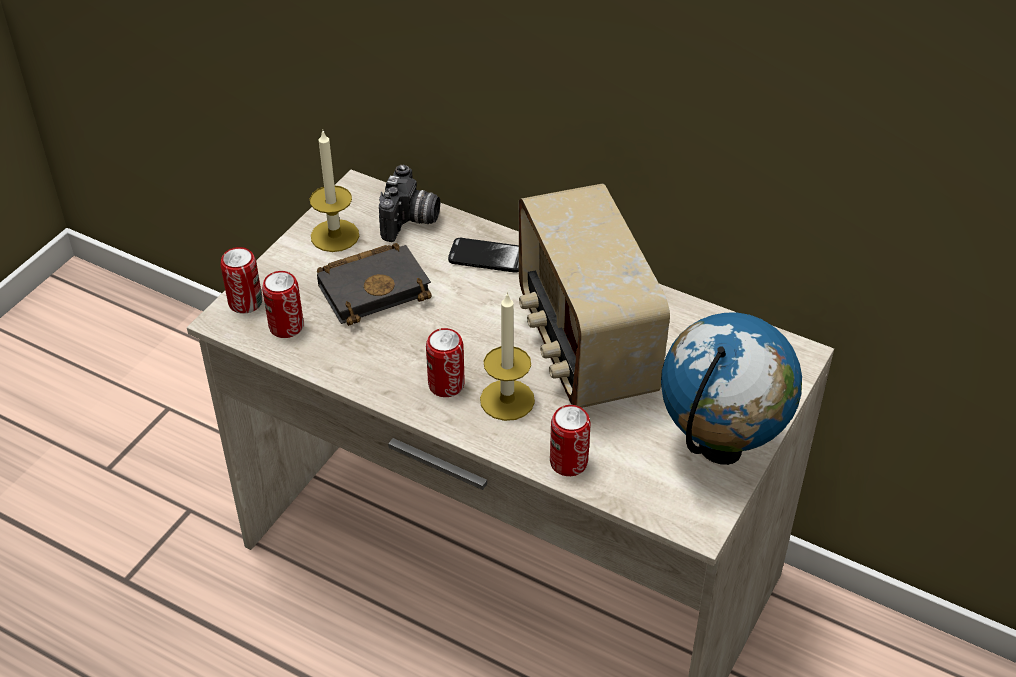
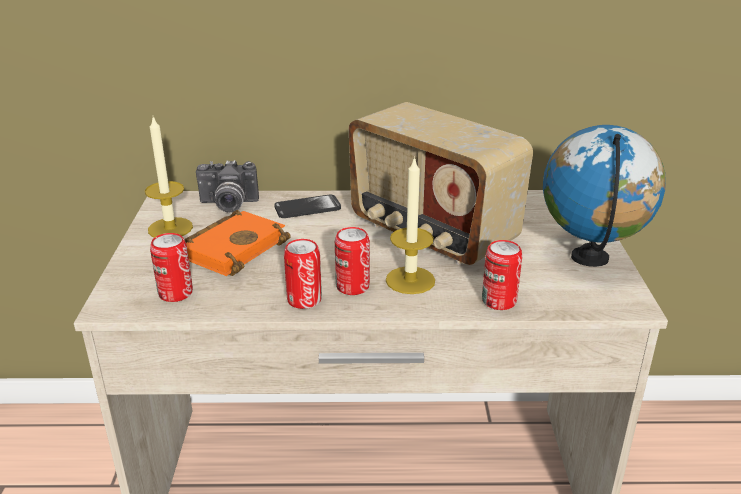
camera: 30 degrees left, 15 degrees down
can [221,247,262,314] -> can moved to [284,239,322,309]
black book [317,243,432,326] -> orange book [184,210,291,276]
camera [379,164,440,242] -> camera turned 105 degrees clockwise [196,160,259,212]

